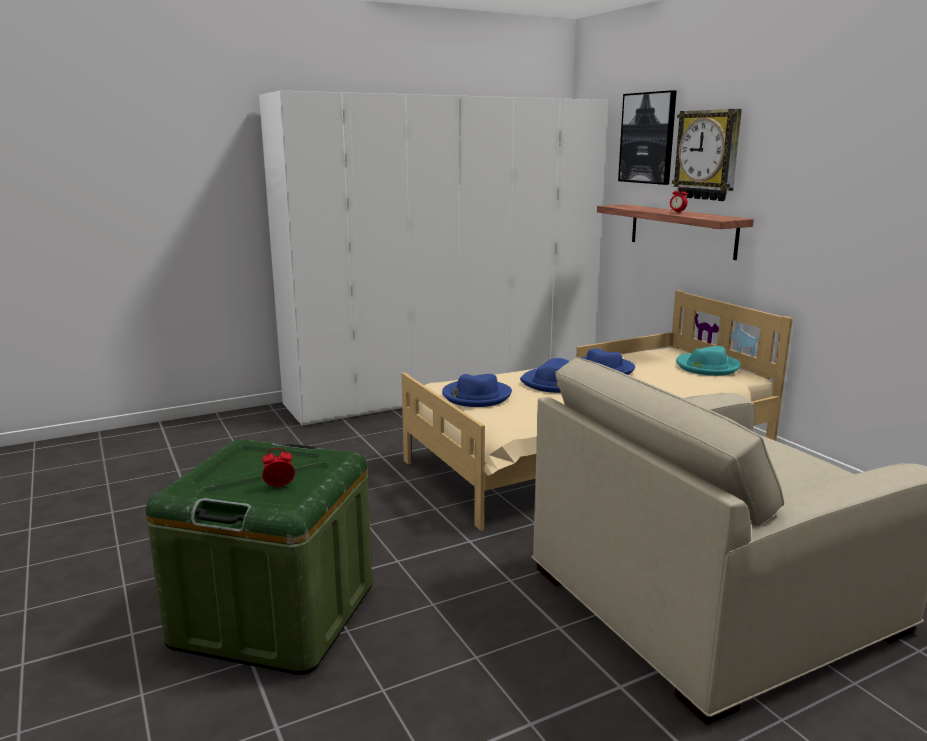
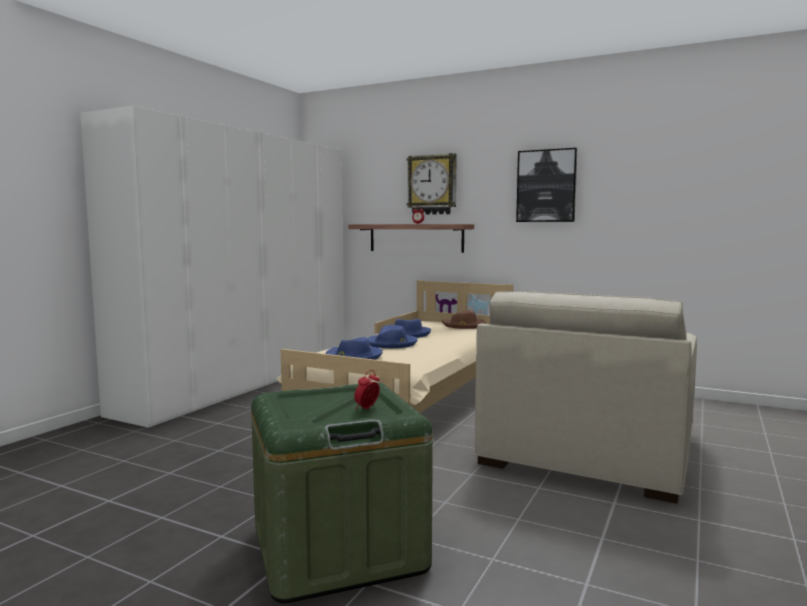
camera: 35 degrees left, 10 degrees down
picture [618,90,676,185] -> picture moved to [516,148,577,222]
turquoise hat [676,346,741,376] -> brown hat [442,310,486,329]

